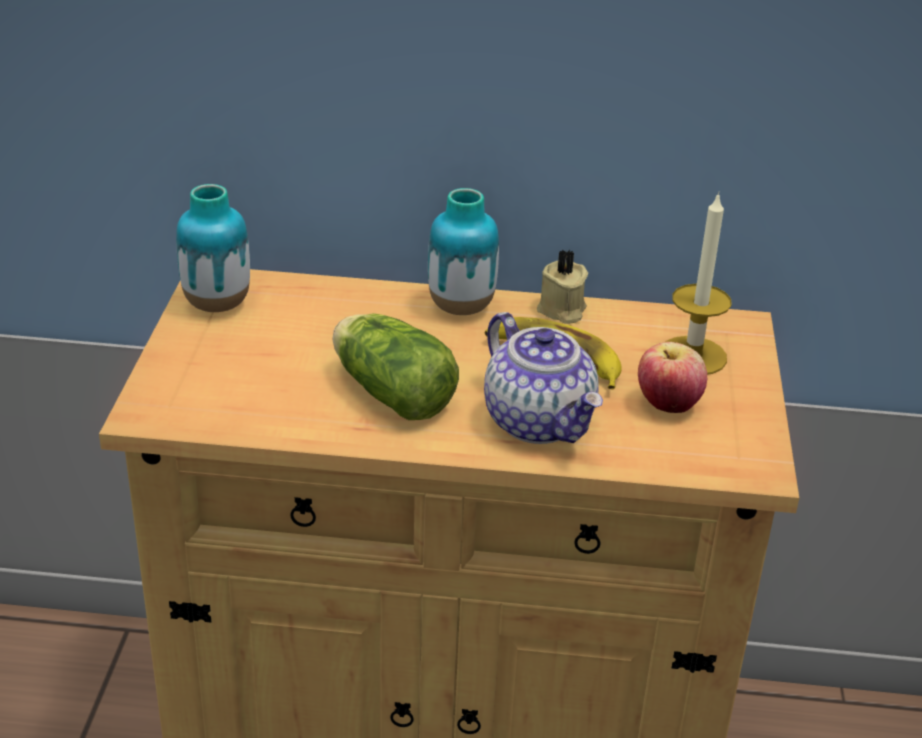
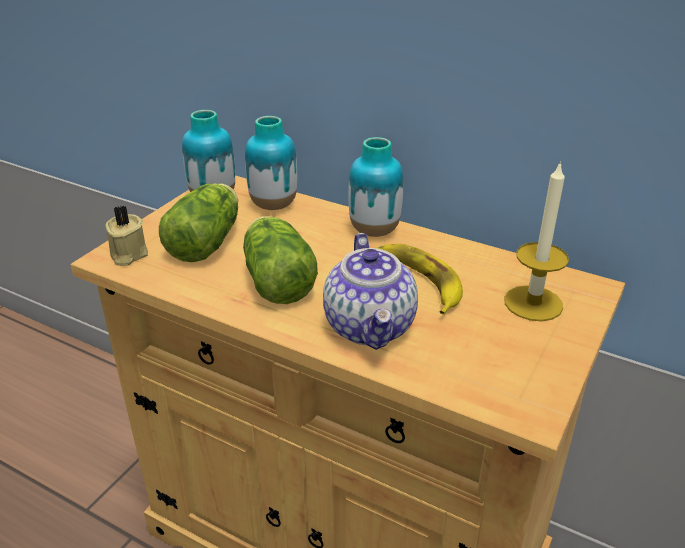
camera: 25 degrees right, 0 degrees up
beige candle [537,250,588,324] -> beige candle moved to [105,205,148,266]
apple [638,342,707,413] -> none
none -> lettuce [159,183,238,262]
none -> vase [245,116,297,210]

